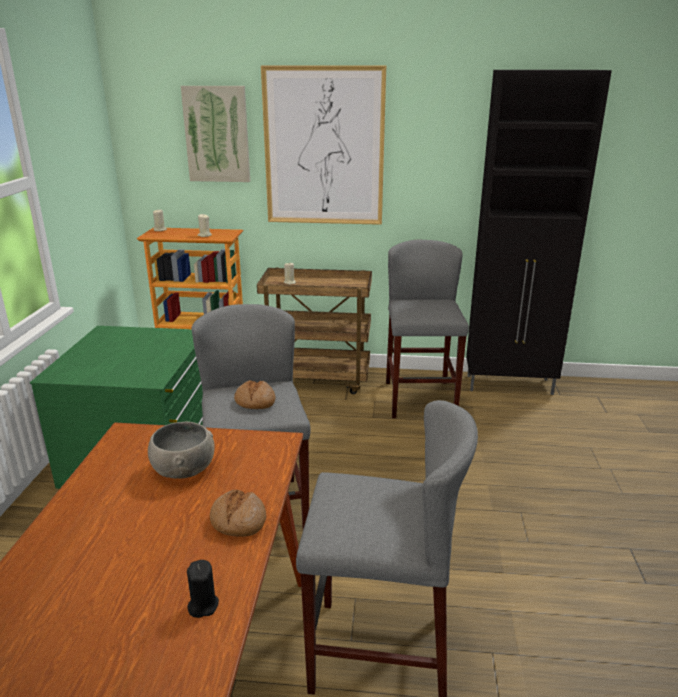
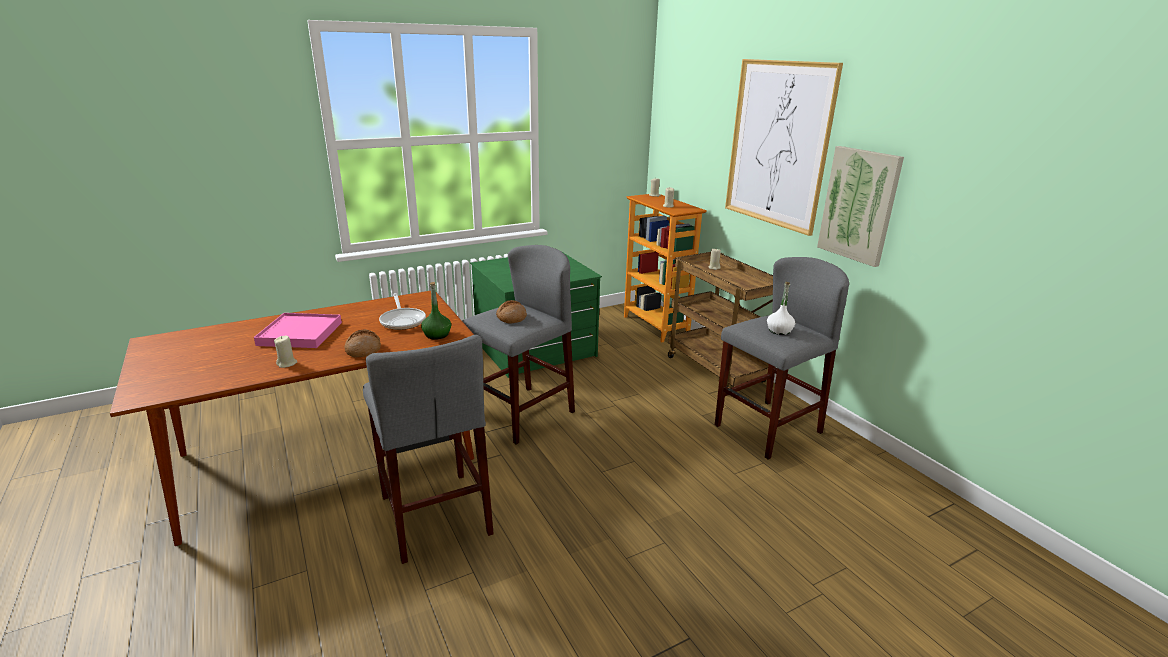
camera: 55 degrees right, 0 degrees up
grey bowl [148,422,215,478] -> frying pan [379,293,426,330]
picture [181,86,250,182] -> picture moved to [817,146,904,267]
black candle [187,560,219,618] -> beige candle [274,335,297,368]
black cabinet [466,70,612,395] -> none
none -> pink tray [254,313,342,348]
none -> green bottle [421,282,451,340]
none -> white bottle [767,282,795,335]

